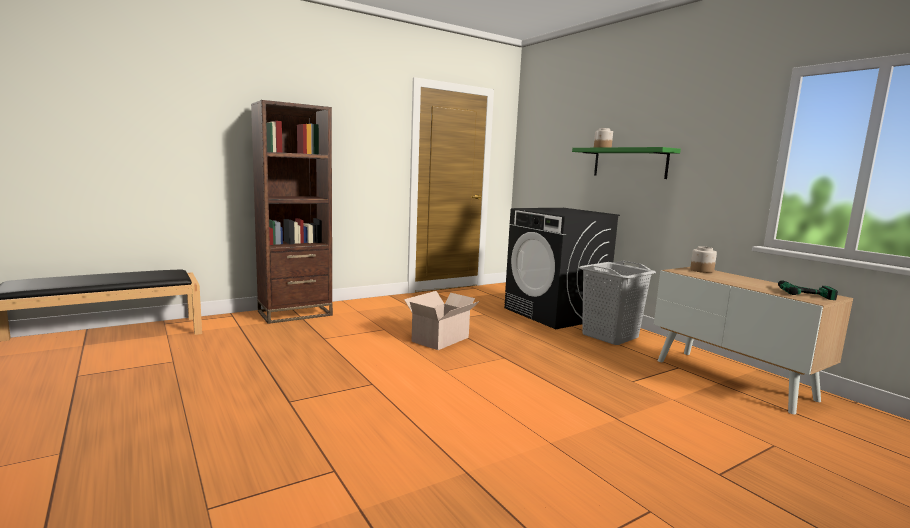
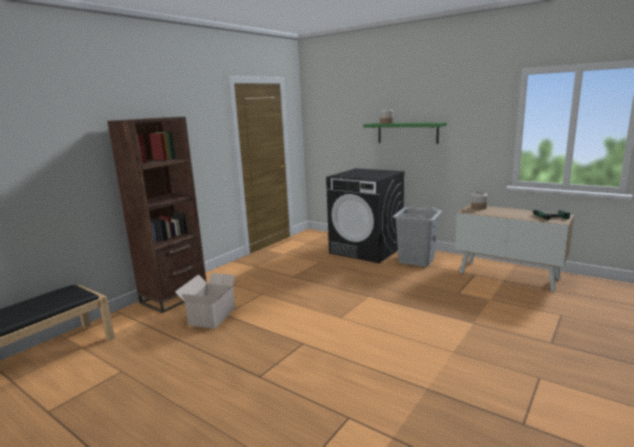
camera: 20 degrees left, 5 degrees up
cardboard box [404,291,480,350] -> cardboard box moved to [175,273,240,329]

